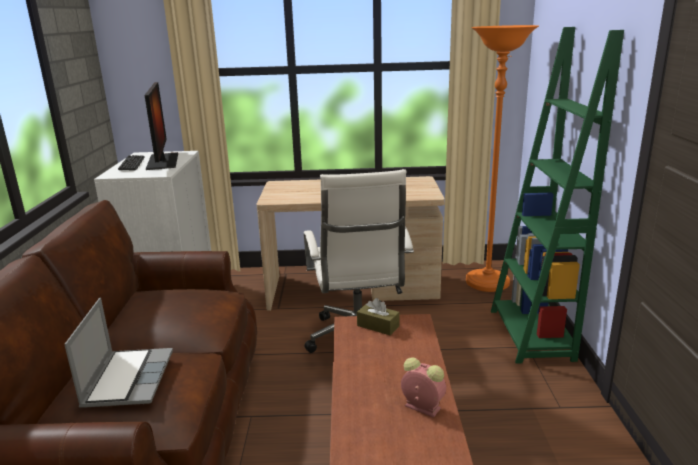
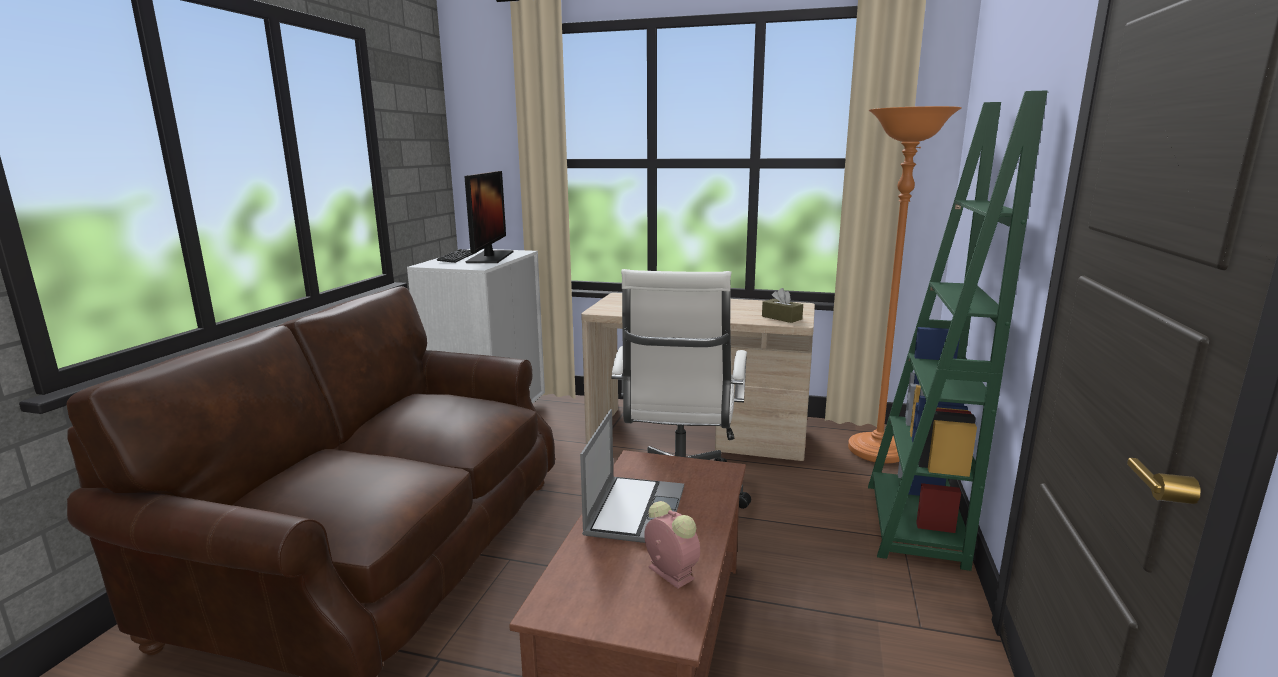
camera: 15 degrees right, 5 degrees down
laptop [64,298,173,408] -> laptop moved to [580,409,684,543]
brown tissue box [357,298,400,335] -> brown tissue box moved to [762,288,803,323]

